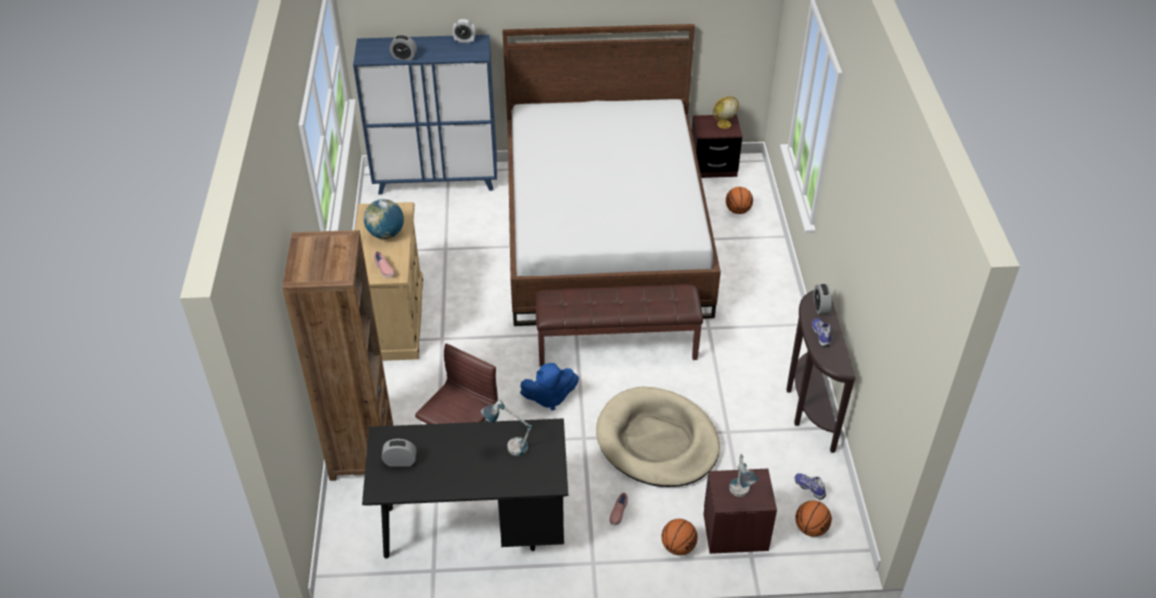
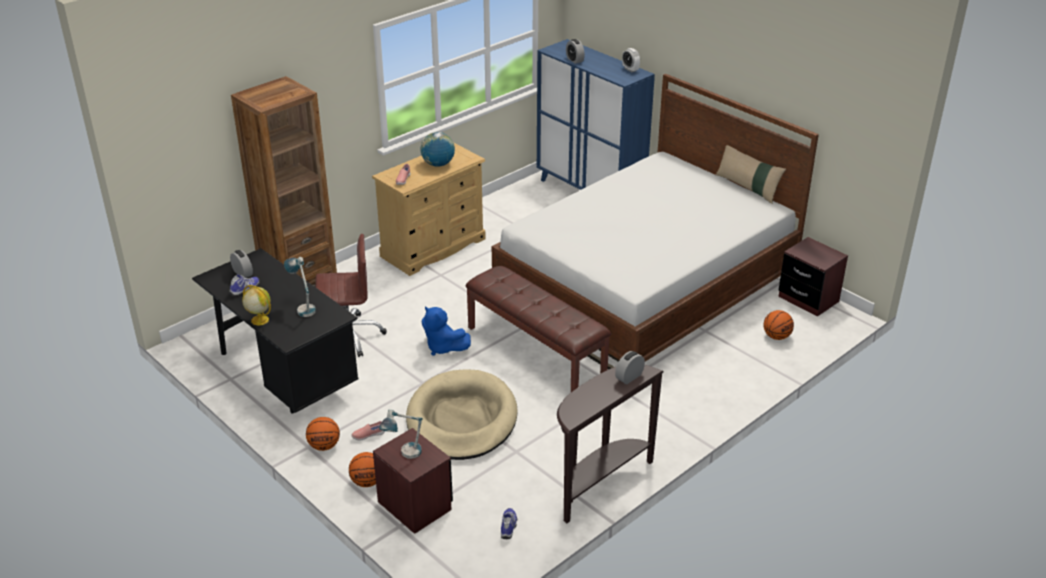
camera: 50 degrees right, 10 degrees down
globe [713,96,739,129] -> globe moved to [242,285,271,325]
basketball [795,500,832,537] -> basketball moved to [306,417,340,451]
shoe [812,318,831,347] -> shoe moved to [229,274,259,296]
none -> beige pillow [716,145,786,204]

